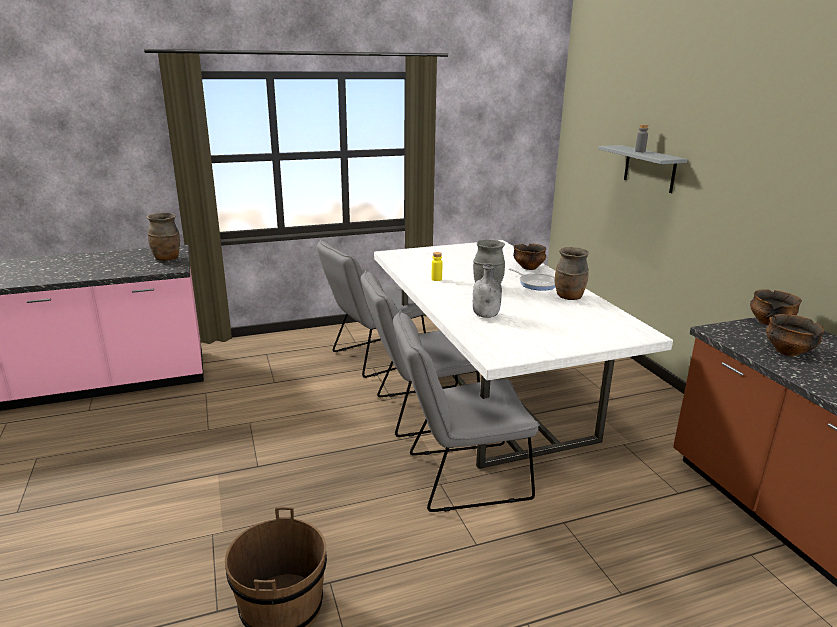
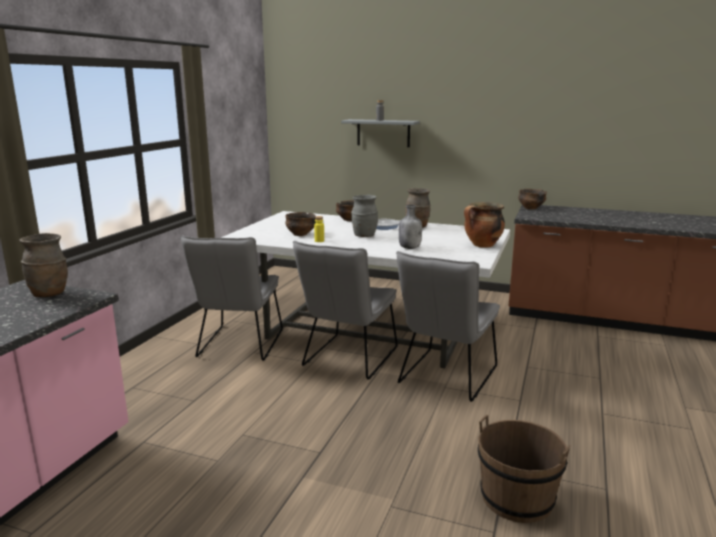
camera: 50 degrees left, 5 degrees down
bowl [766,314,824,356] -> bowl moved to [285,212,316,236]
none -> cooking pot [464,202,505,248]

